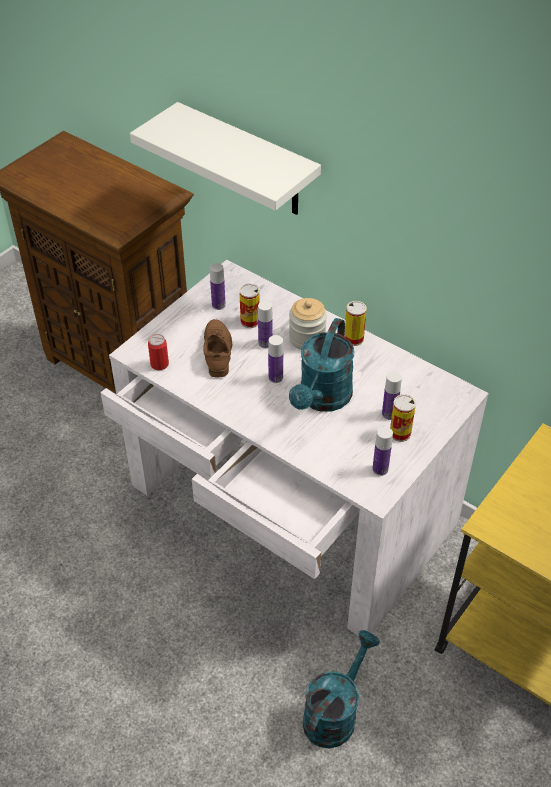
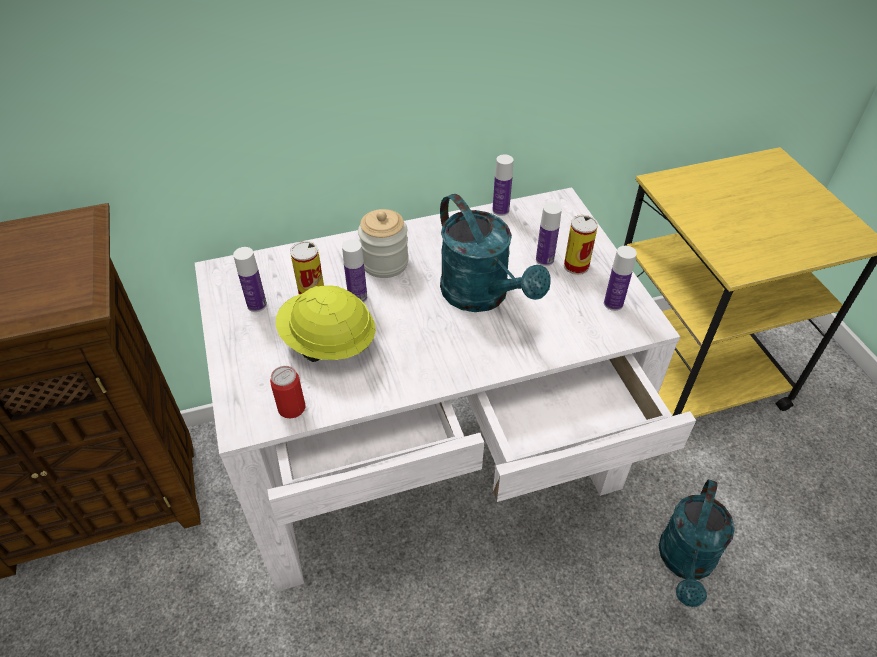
camera: 55 degrees left, 0 degrees up
white shelf [130,102,321,215] -> none
brown shoe [203,319,232,377] -> yellow hard hat [276,285,376,362]
bottle [268,335,283,383] -> bottle moved to [492,154,514,216]
turquoise watering can [302,630,380,749] -> turquoise watering can turned 135 degrees counterclockwise [659,479,735,607]
can [344,301,367,346] -> none

